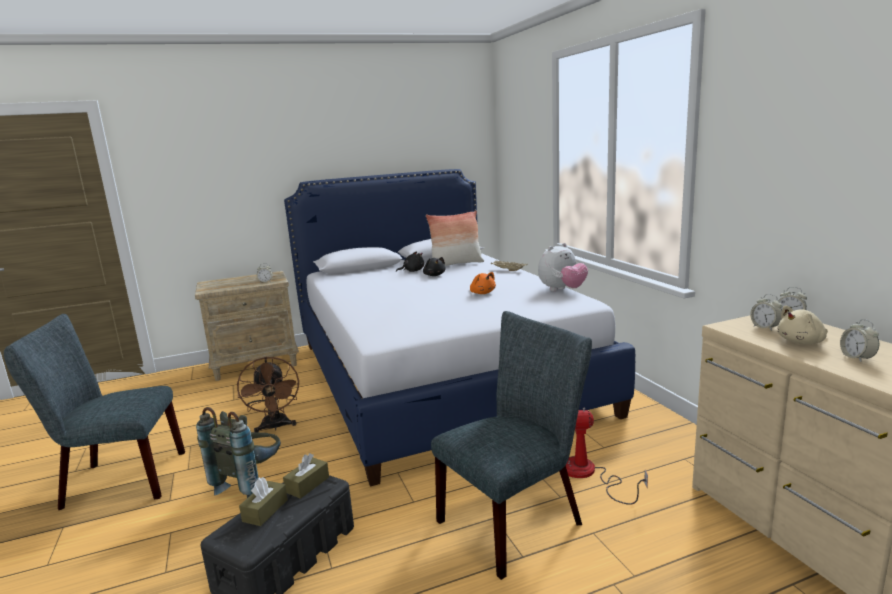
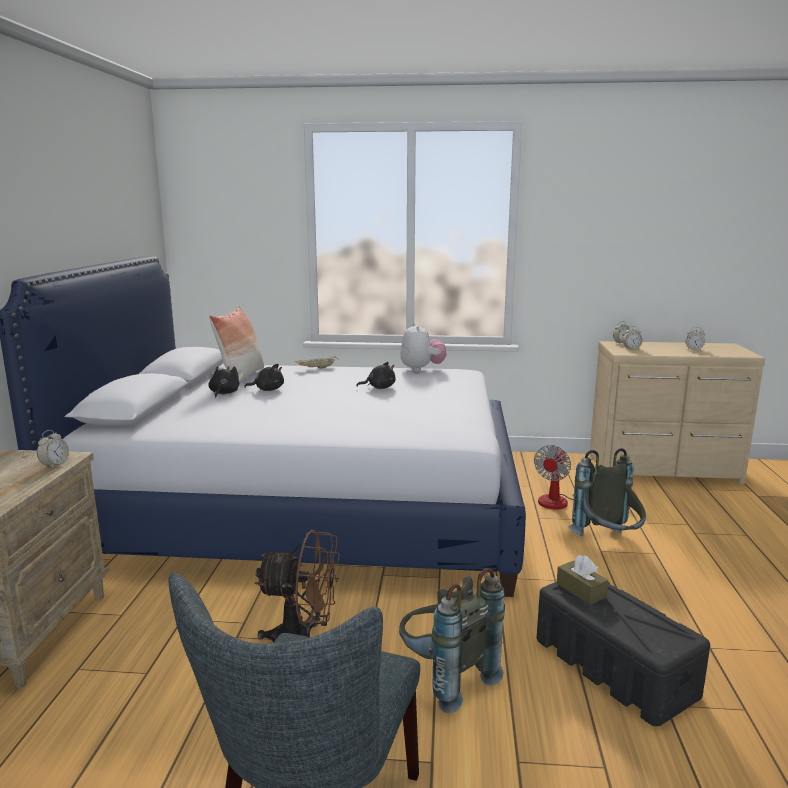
camera: 65 degrees left, 0 degrees up
brown tissue box [239,477,288,526] -> none
grey chair [431,311,592,580] -> grey backpack [568,448,646,536]
orange plush toy [470,272,496,294] -> black plush toy [356,362,396,389]
beige plush toy [777,306,828,345] -> none

